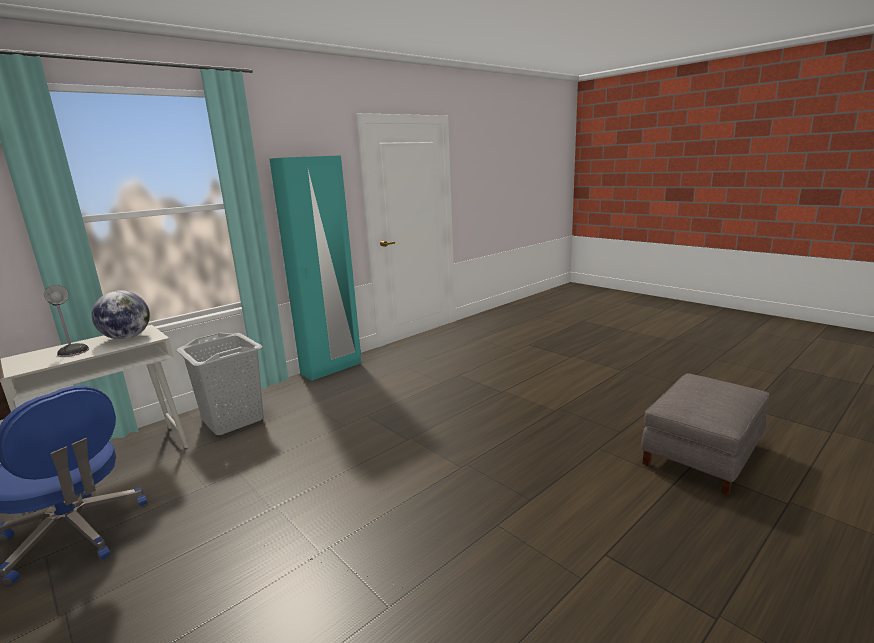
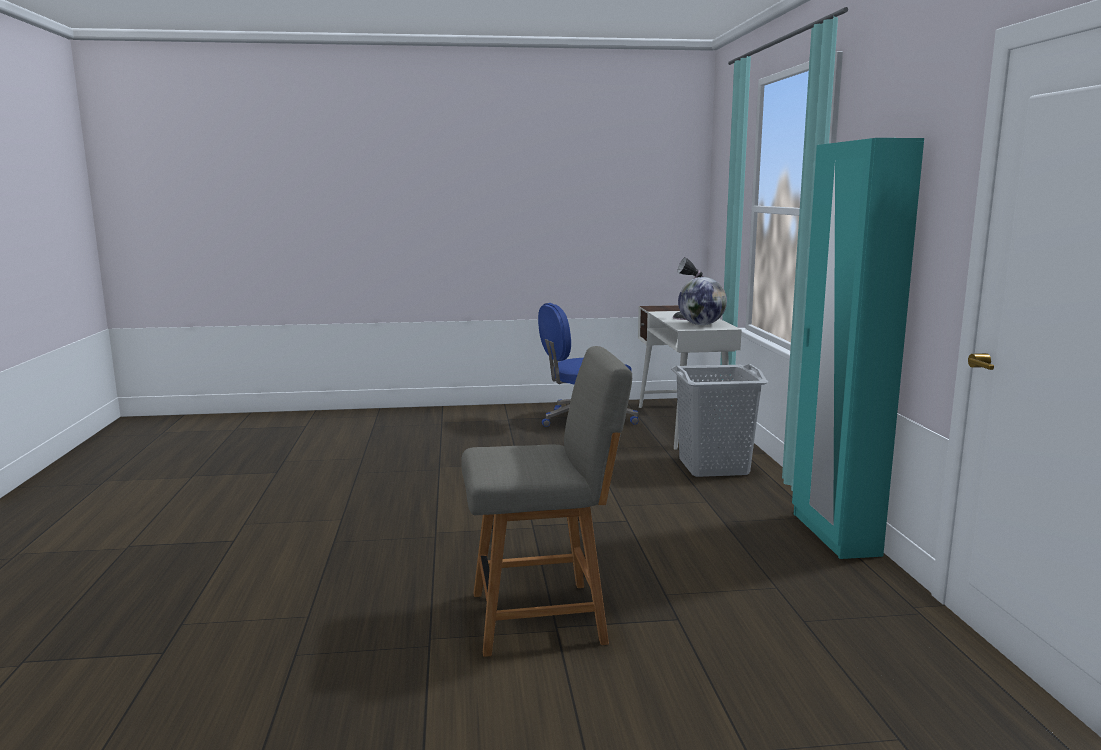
camera: 125 degrees right, 5 degrees down
grey ottoman [641,373,769,496] -> none
none -> grey chair [461,346,632,657]

